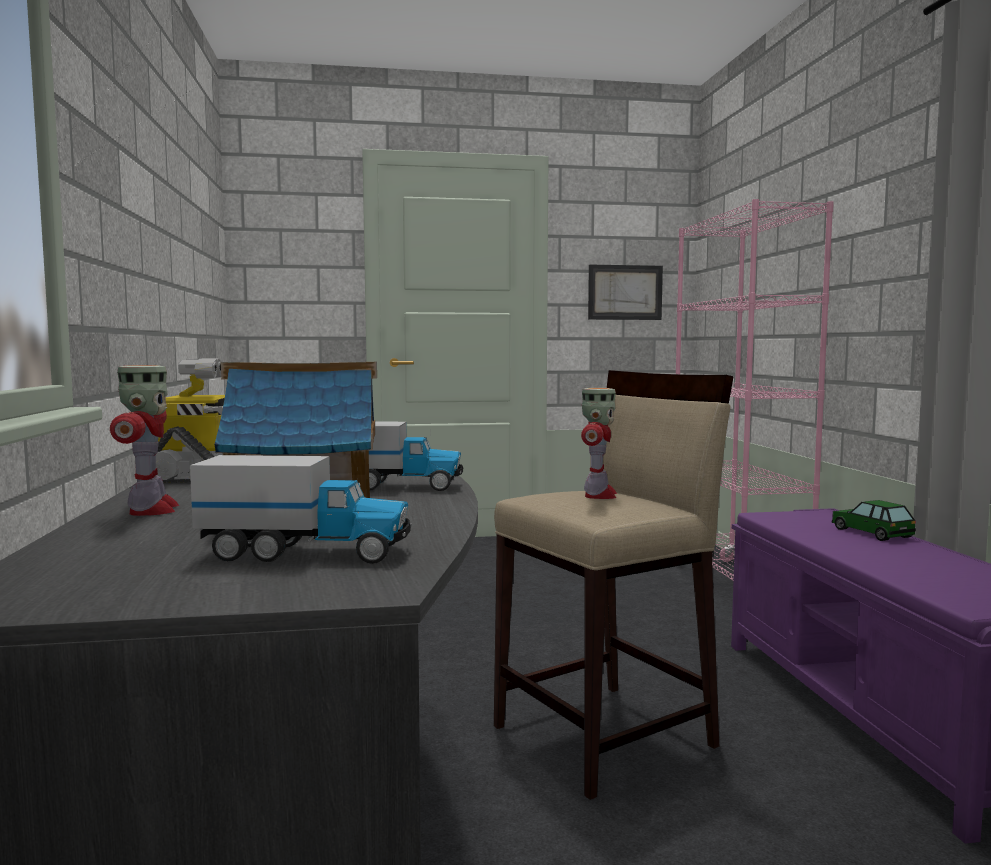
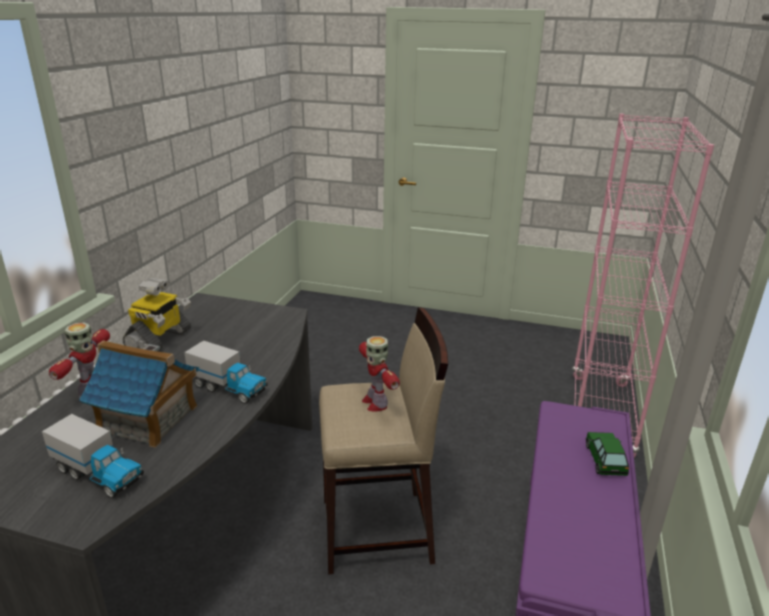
camera: 25 degrees right, 20 degrees up
toy robot [581,388,617,499] -> toy robot turned 120 degrees clockwise [359,336,400,412]
picture [588,265,663,320] -> none

